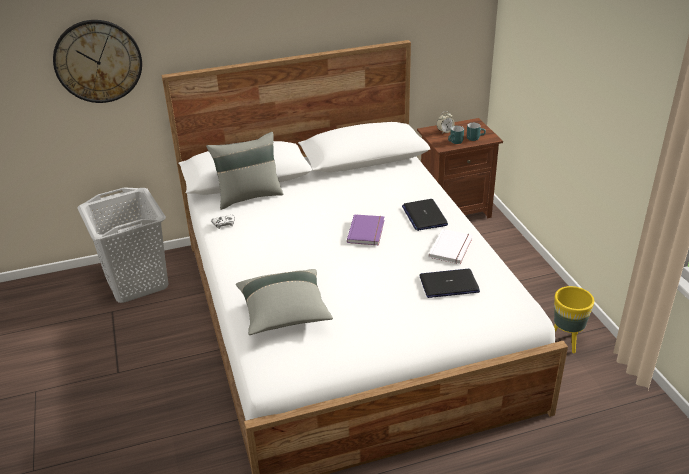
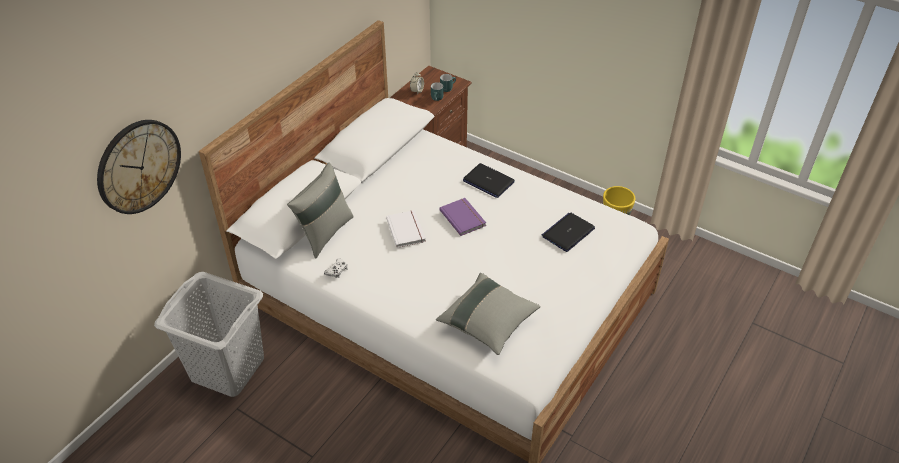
camera: 40 degrees left, 10 degrees up
white book [428,229,473,264] -> white book moved to [386,210,426,248]

